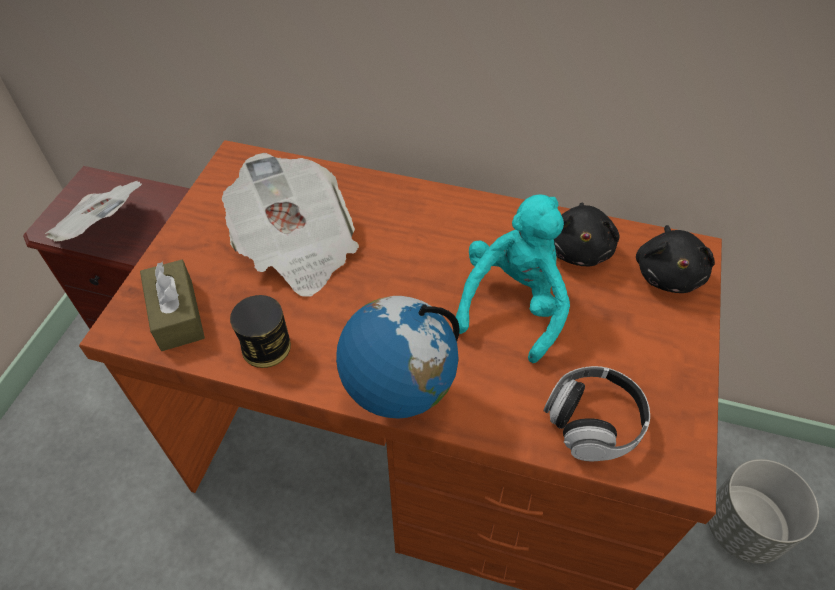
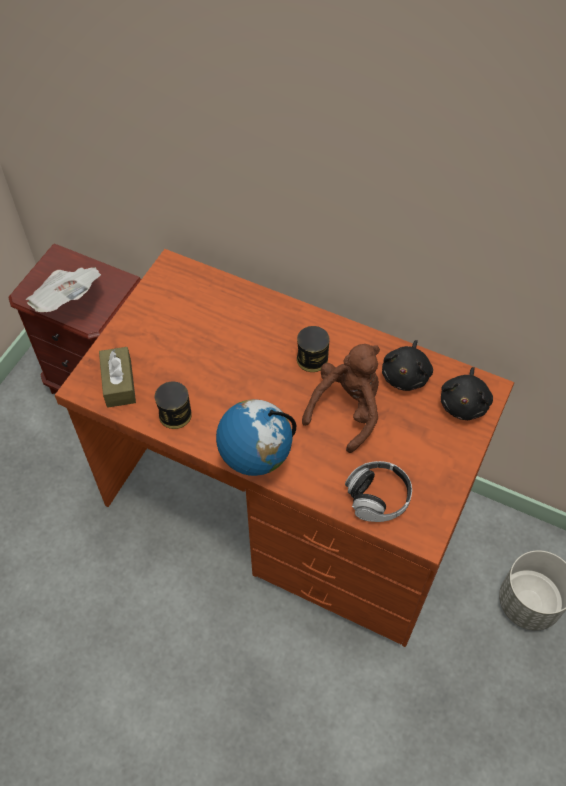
camera: 10 degrees right, 5 degrees up
newspaper [222,153,359,297] -> none
turquoise plush toy [456,195,570,363] -> brown plush toy [302,344,380,453]
none -> can [297,326,329,372]

